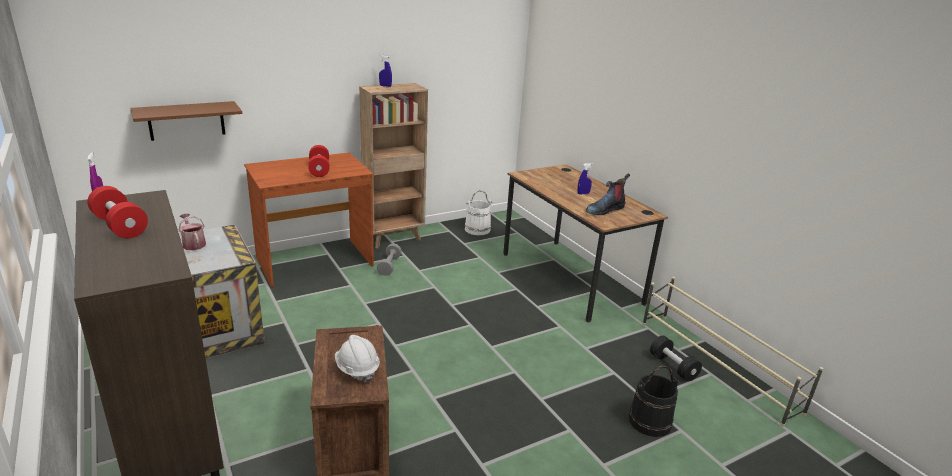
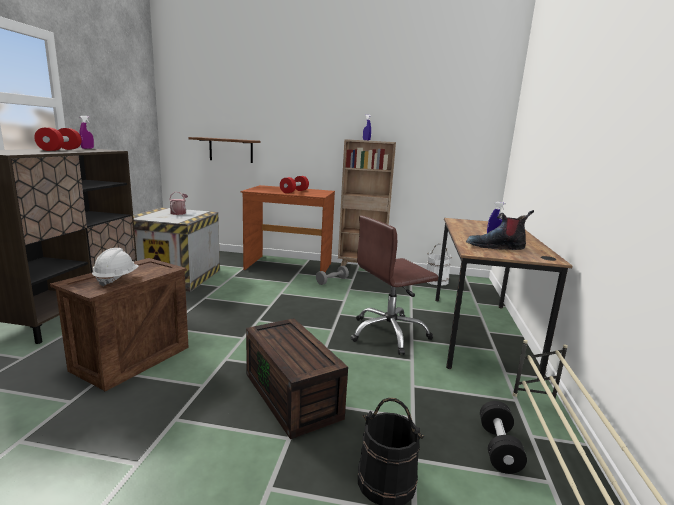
camera: 40 degrees right, 10 degrees down
none -> brown storage box [246,318,348,439]
none -> brown office chair [351,215,438,355]

